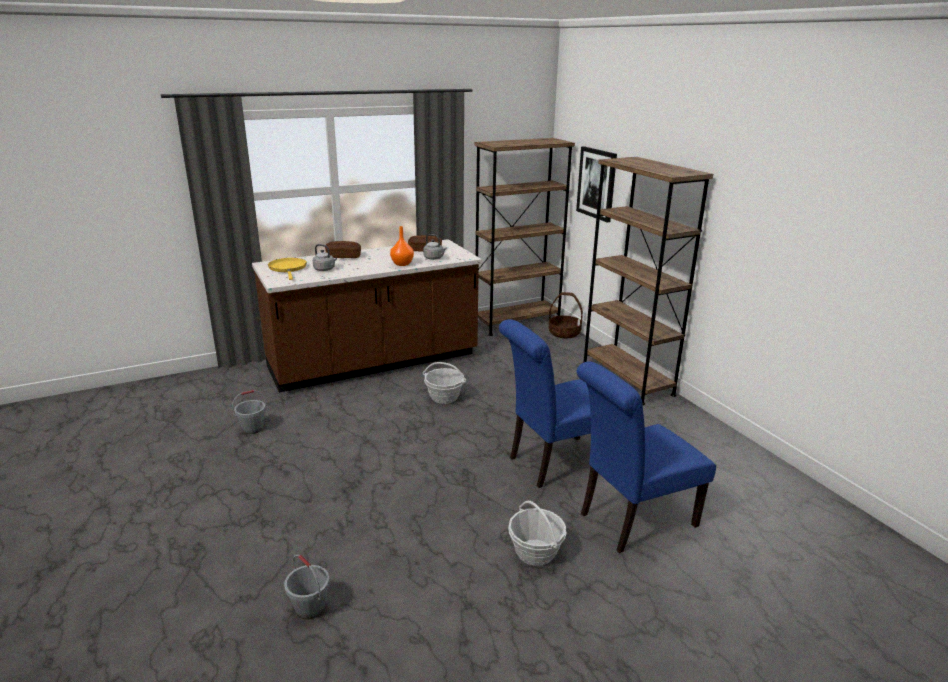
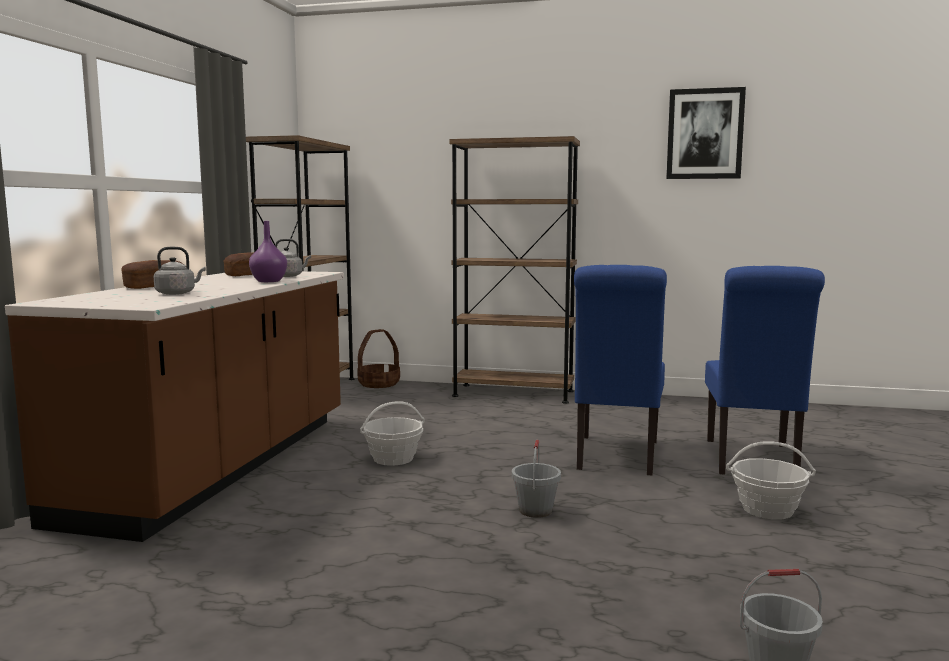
camera: 50 degrees left, 15 degrees down
grey bucket [232,390,267,434] -> grey bucket moved to [512,439,561,518]
yellow frying pan [268,258,307,280] -> none
orange vase [390,226,414,266] -> purple vase [249,221,287,282]
picture [576,146,617,223] -> picture moved to [666,87,746,179]

